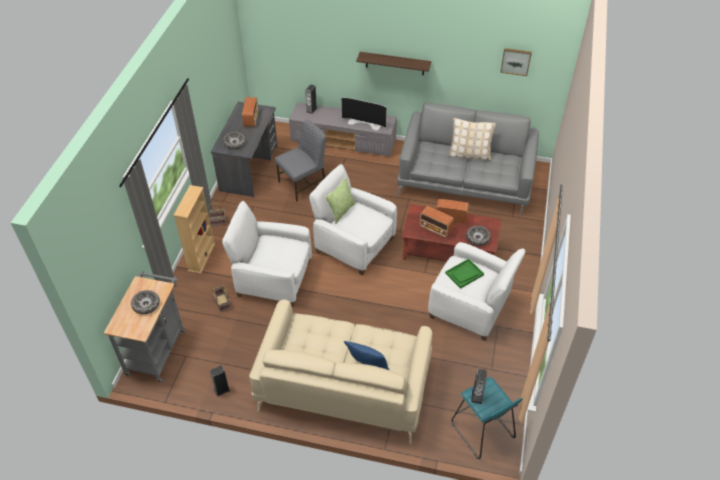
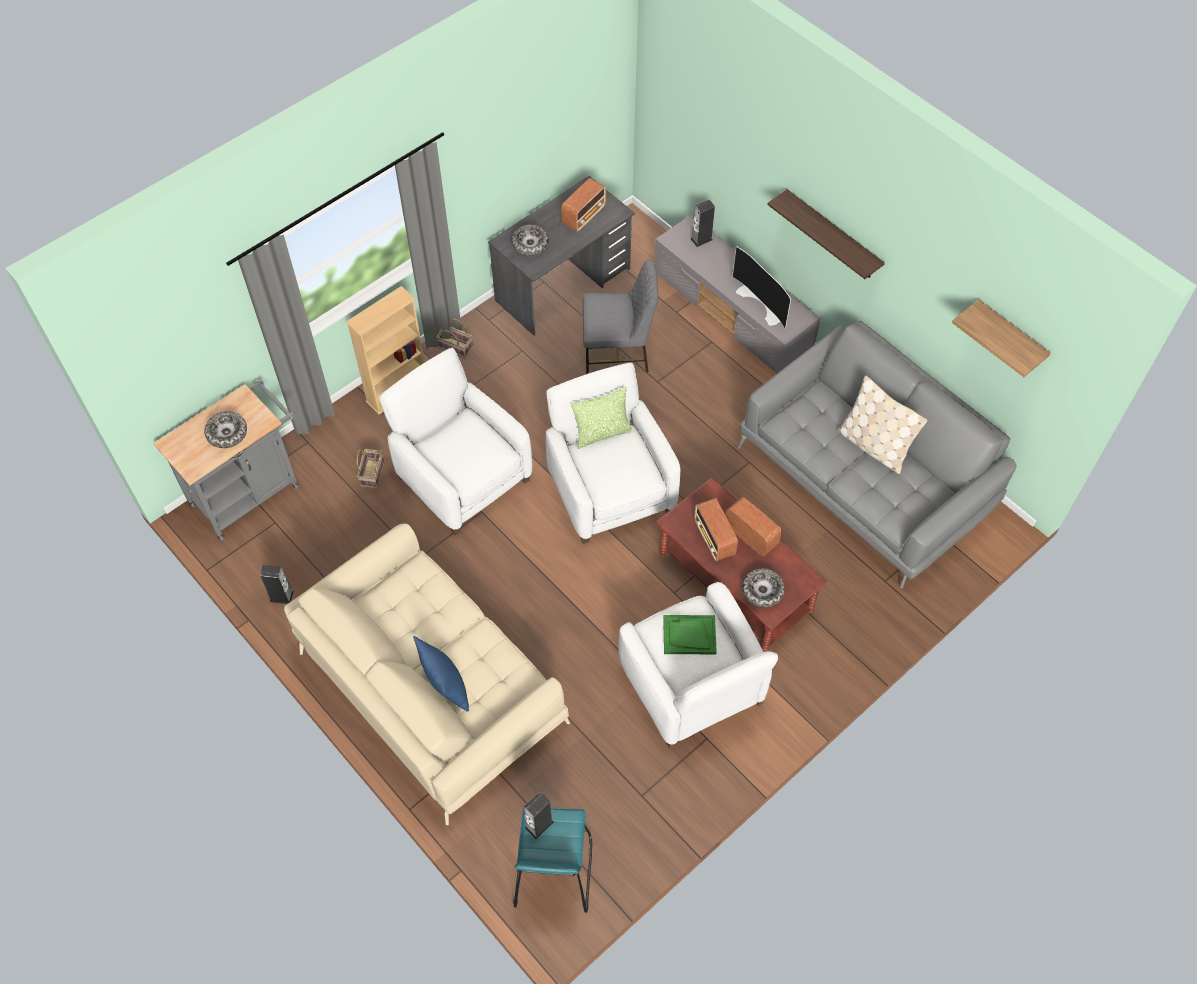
camera: 35 degrees right, 10 degrees up
picture [500,48,532,76] -> shelf [952,299,1051,377]

